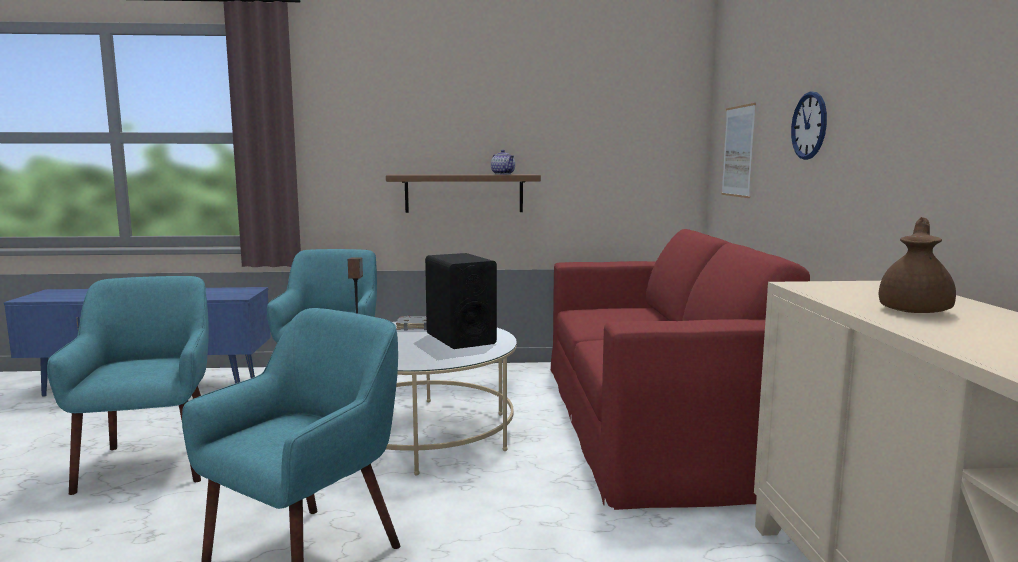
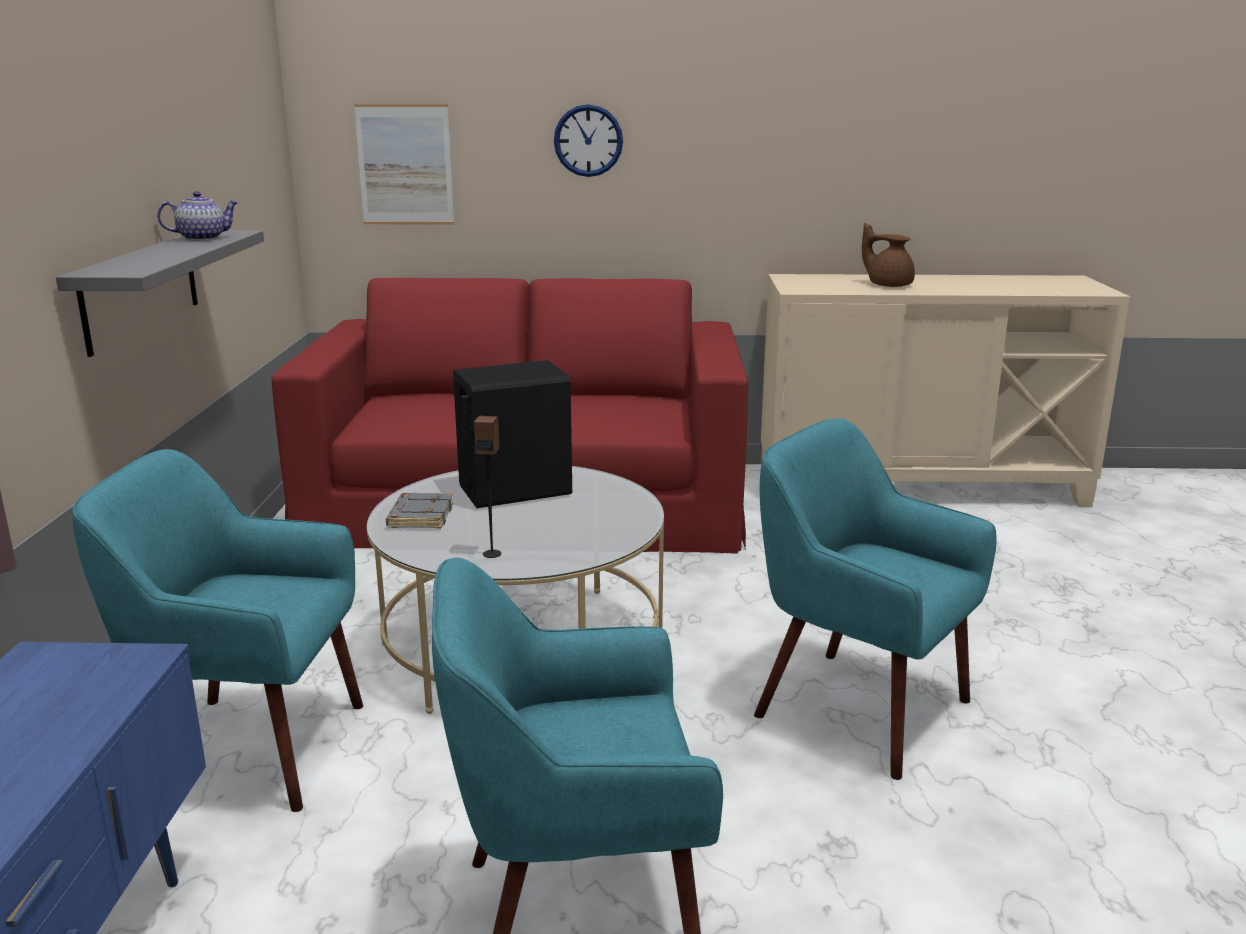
camera: 85 degrees left, 10 degrees up
brown shelf [386,174,541,213] -> grey shelf [56,230,264,357]

